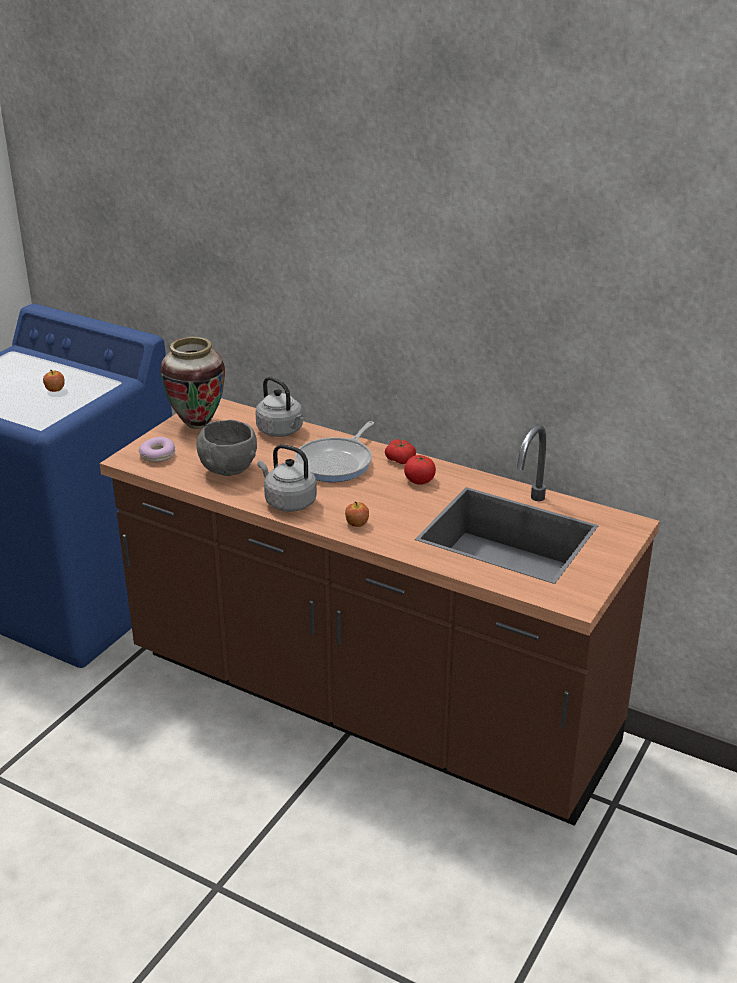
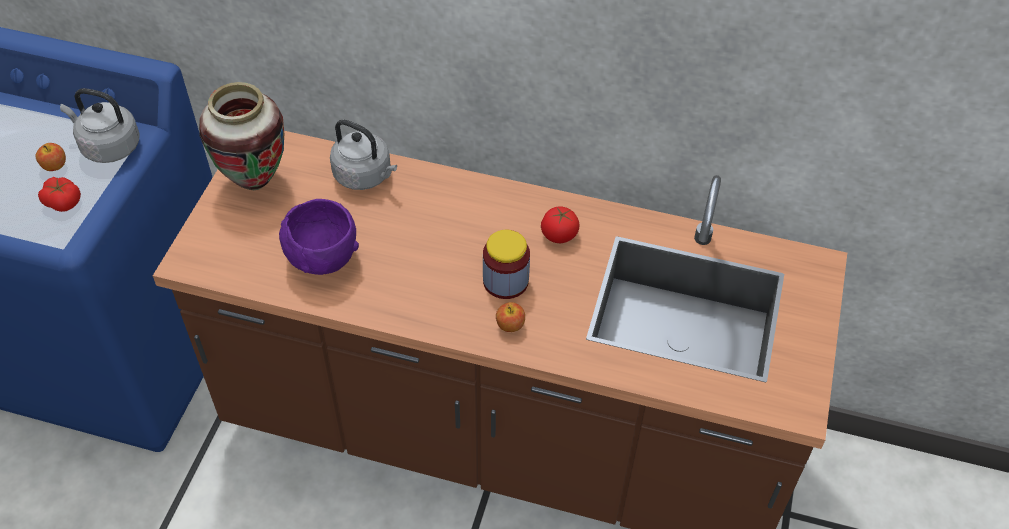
camera: 15 degrees left, 20 degrees up
donut [139,437,175,462] -> none
grey bowl [197,420,257,476] -> purple bowl [279,199,359,275]
grey kettle [258,444,317,512] -> grey kettle moved to [60,88,140,163]
frying pan [295,421,374,482] -> none
tomato [385,439,416,464] -> tomato moved to [38,177,81,212]
none -> jar [483,230,530,299]

